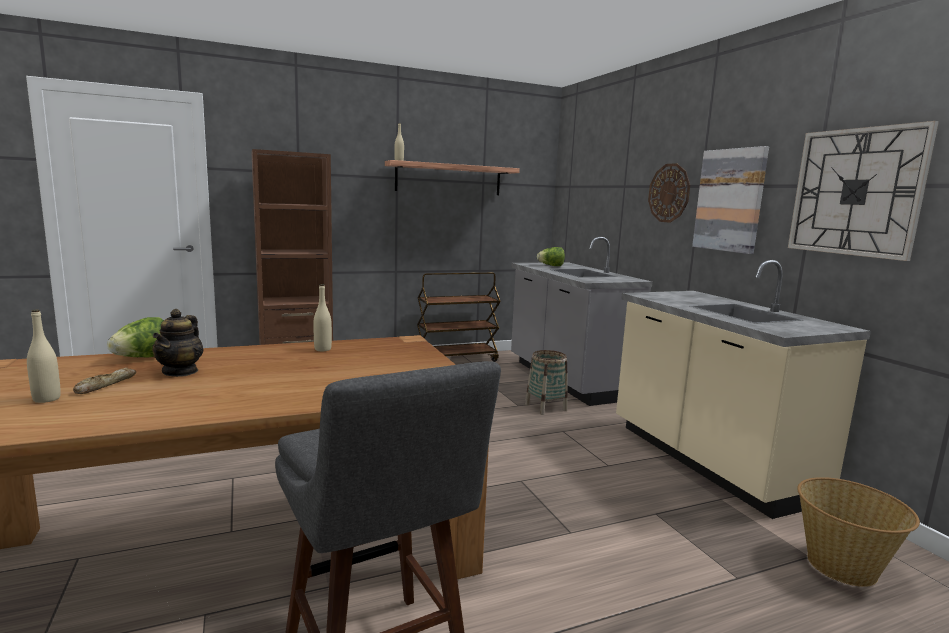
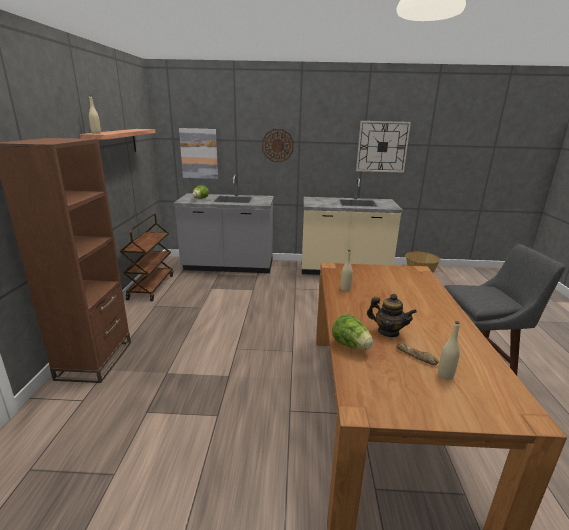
camera: 65 degrees left, 10 degrees up
basket [525,350,568,415] -> none
picture [692,146,769,254] -> picture moved to [179,128,218,179]

